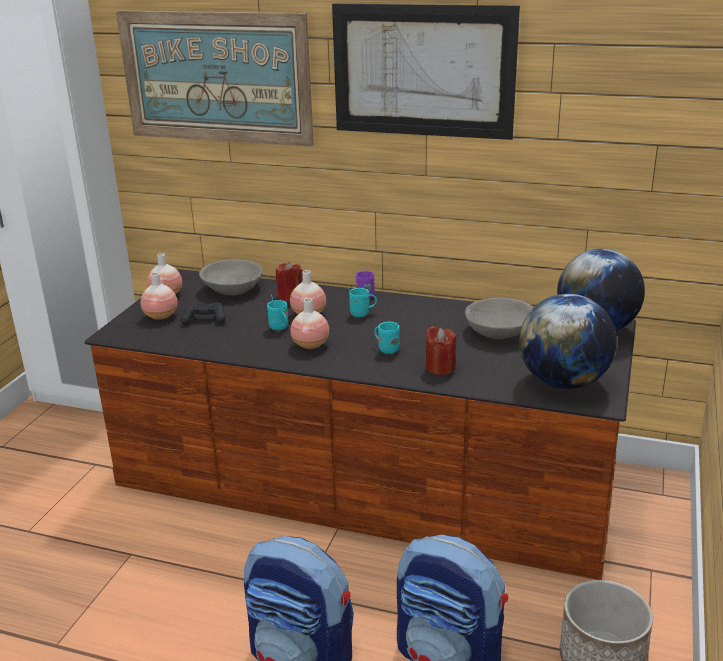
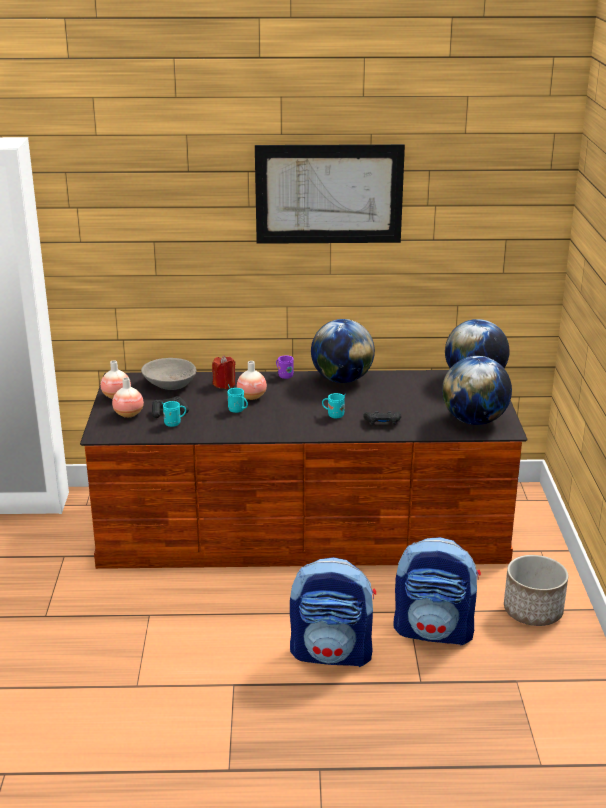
camera: 20 degrees left, 0 degrees up
picture [116,11,314,147] -> none
vase [290,298,329,349] -> none
turquoise mug [347,287,377,317] -> turquoise mug moved to [162,401,186,427]
red candle [426,326,456,375] -> black game controller [363,411,402,426]
grey bowl [465,297,533,339] -> none
none -> globe [311,319,375,383]

